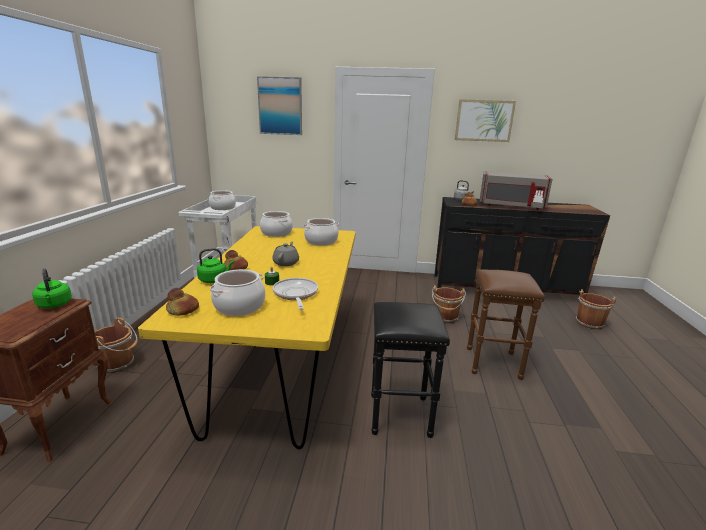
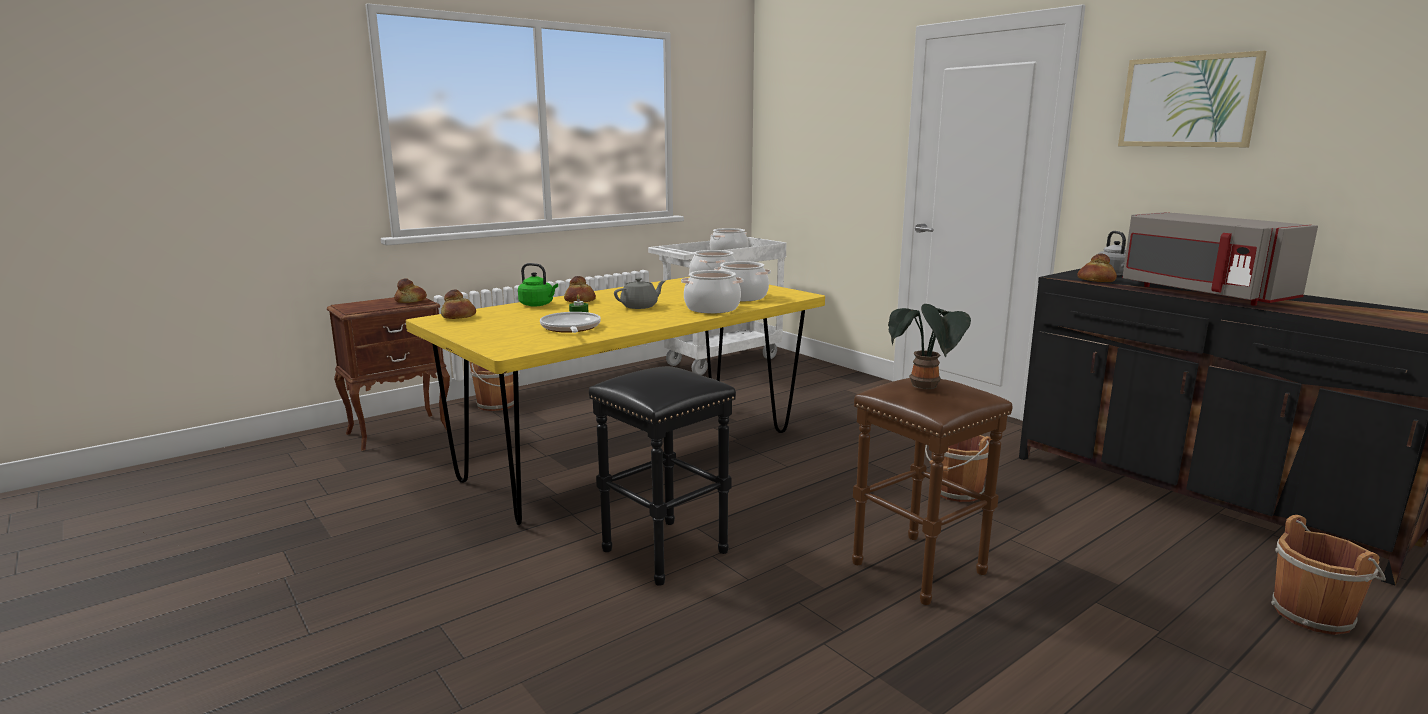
camera: 45 degrees right, 5 degrees down
green kettle [32,268,72,308] -> bread [394,278,427,303]
cooking pot [210,269,265,316] -> cooking pot moved to [681,270,743,314]
picture [257,76,302,135] -> none
frying pan [273,278,318,310] -> frying pan turned 45 degrees counterclockwise [540,312,601,333]
none -> potted plant [888,304,971,389]

